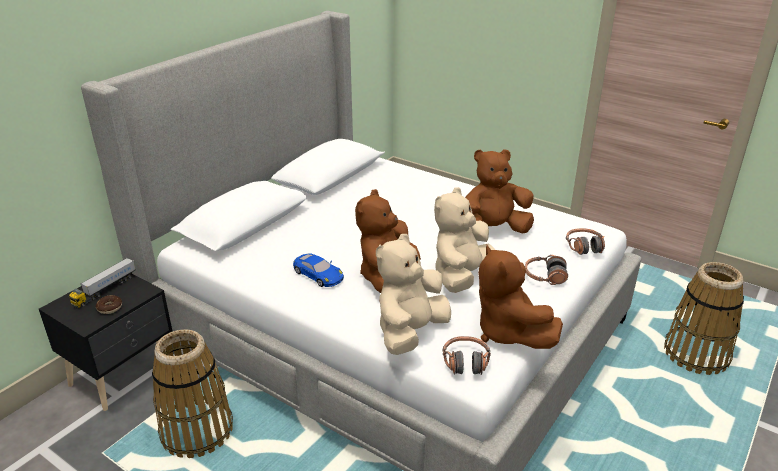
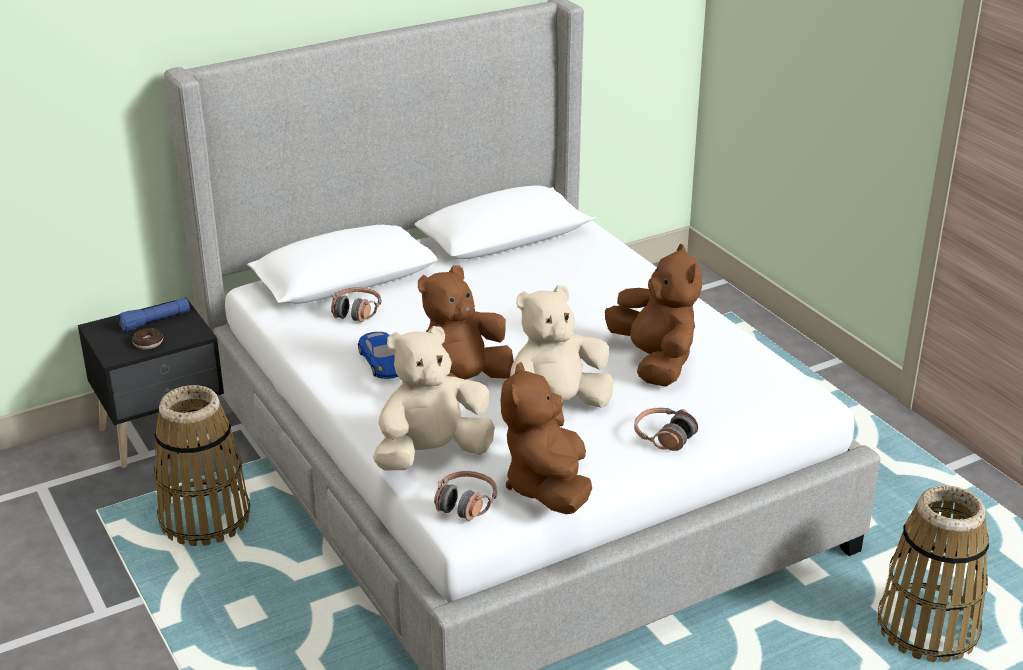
camera: 25 degrees right, 0 degrees up
toy truck [69,258,136,308] -> blue flashlight [118,298,190,331]
brown plush toy [465,149,534,233] -> brown plush toy turned 60 degrees clockwise [605,244,702,387]
headphones [566,228,605,255] -> headphones moved to [331,287,382,322]

